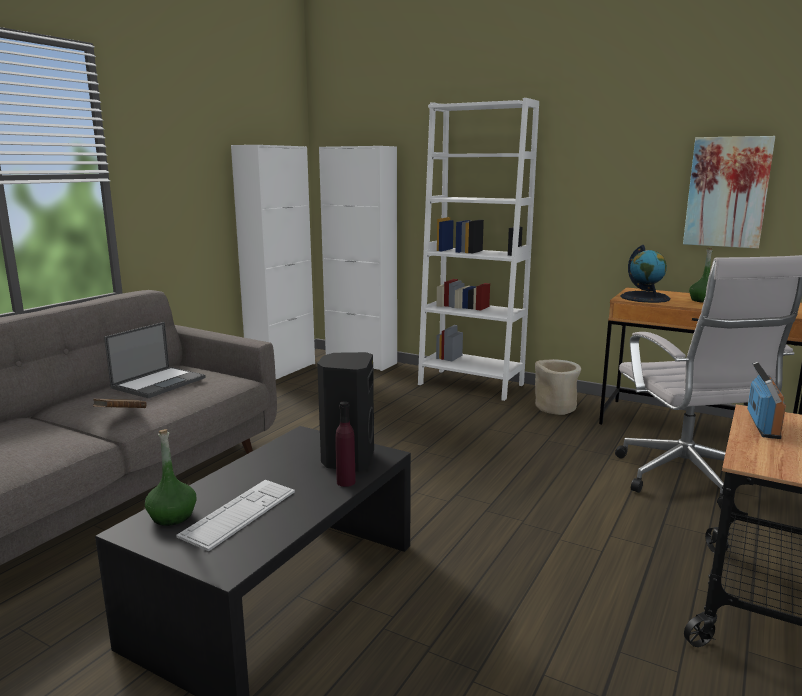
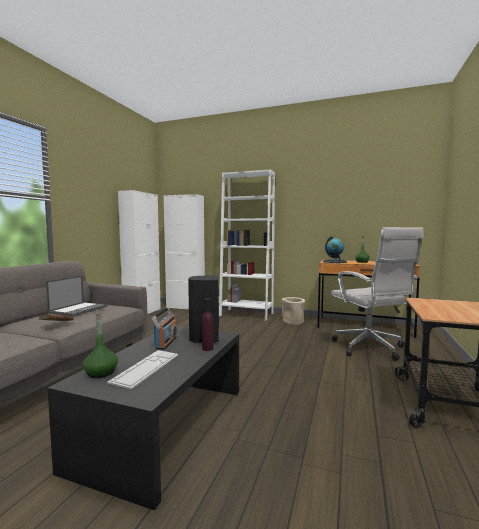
camera: 10 degrees left, 10 degrees down
picture [683,136,775,248] -> none
radio [747,362,786,439] -> radio moved to [152,308,177,350]

